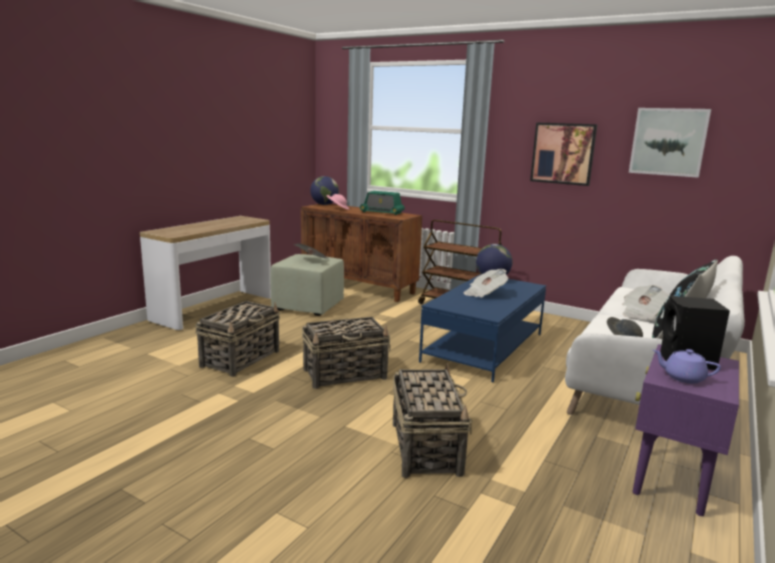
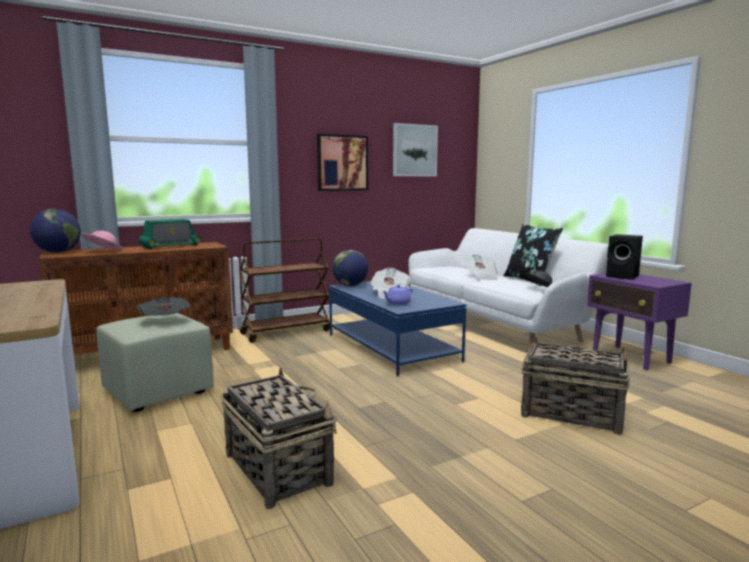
camera: 60 degrees left, 5 degrees down
basket [302,317,390,389] -> none
purple teapot [653,349,721,384] -> purple teapot moved to [382,284,413,305]

